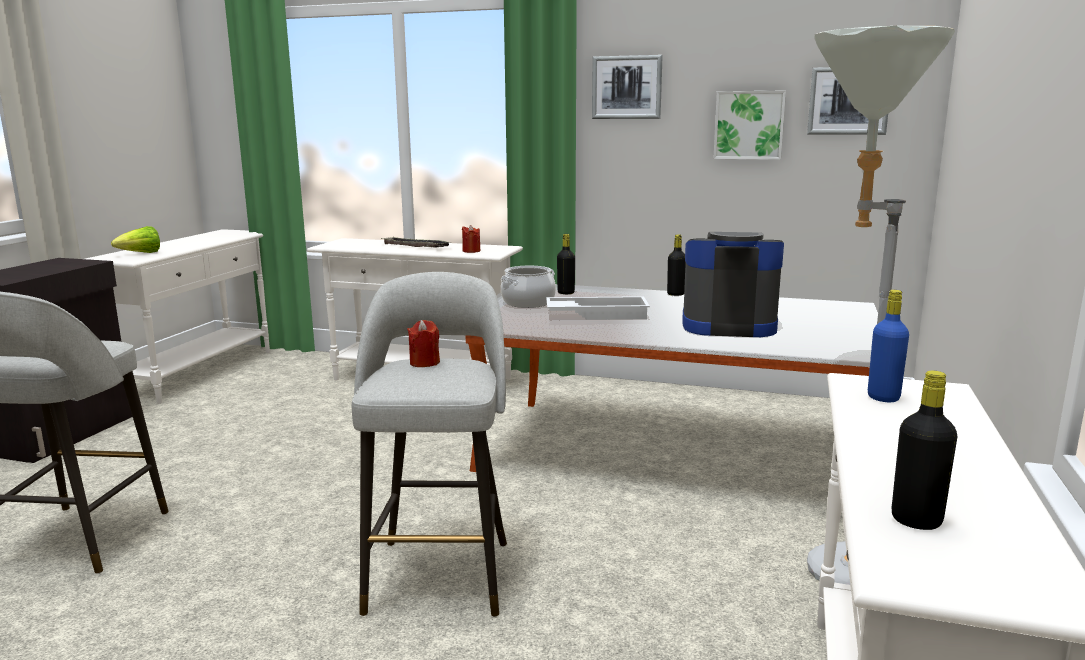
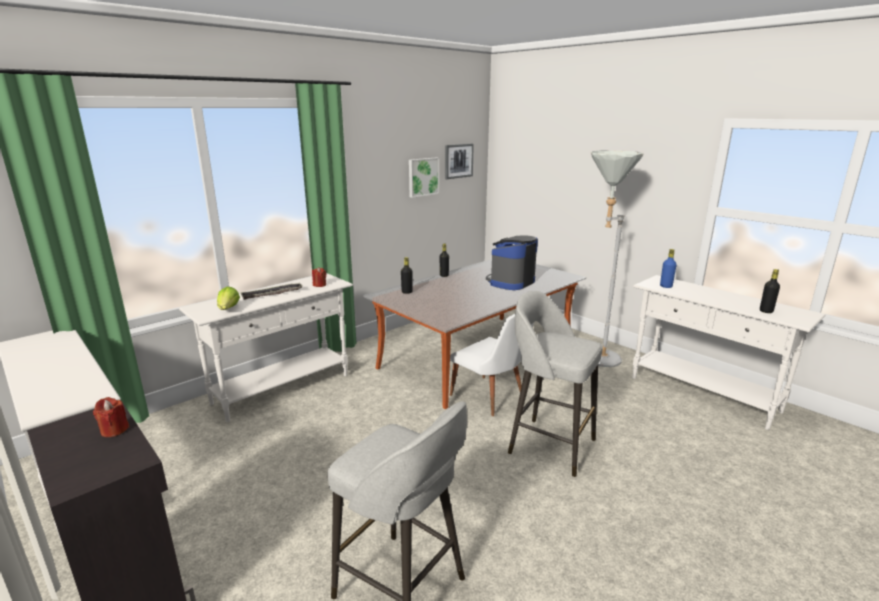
camera: 60 degrees left, 5 degrees up
lettuce [111,226,160,253] -> lettuce moved to [217,287,240,310]
red candle [407,320,440,367] -> red candle moved to [93,397,129,437]
cooking pot [501,266,556,308] -> none
white tray [546,296,650,320] -> none
picture [592,55,663,119] -> none
none -> white chair [450,314,534,416]

